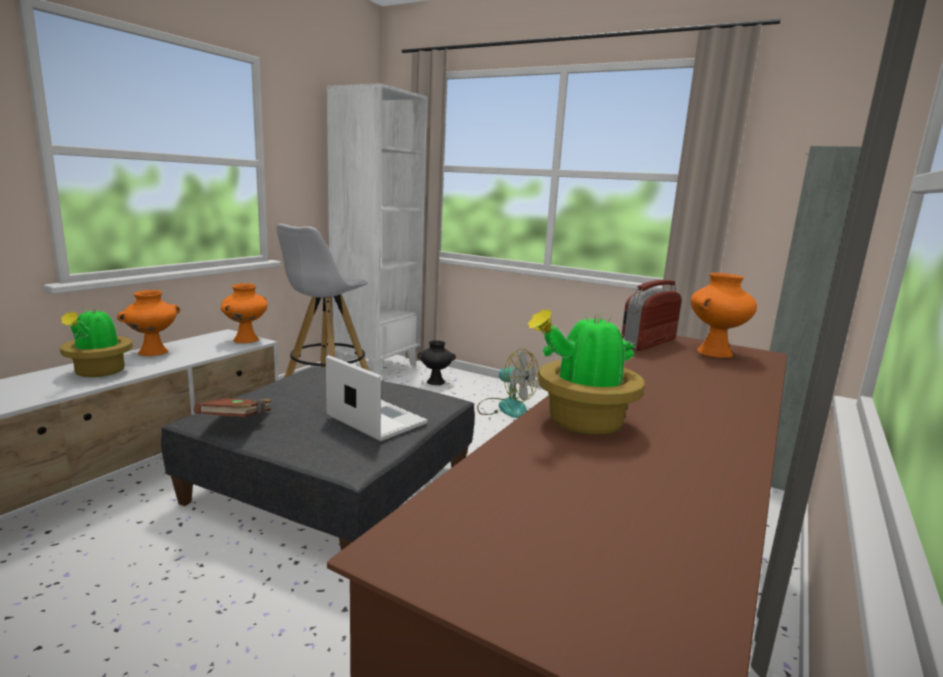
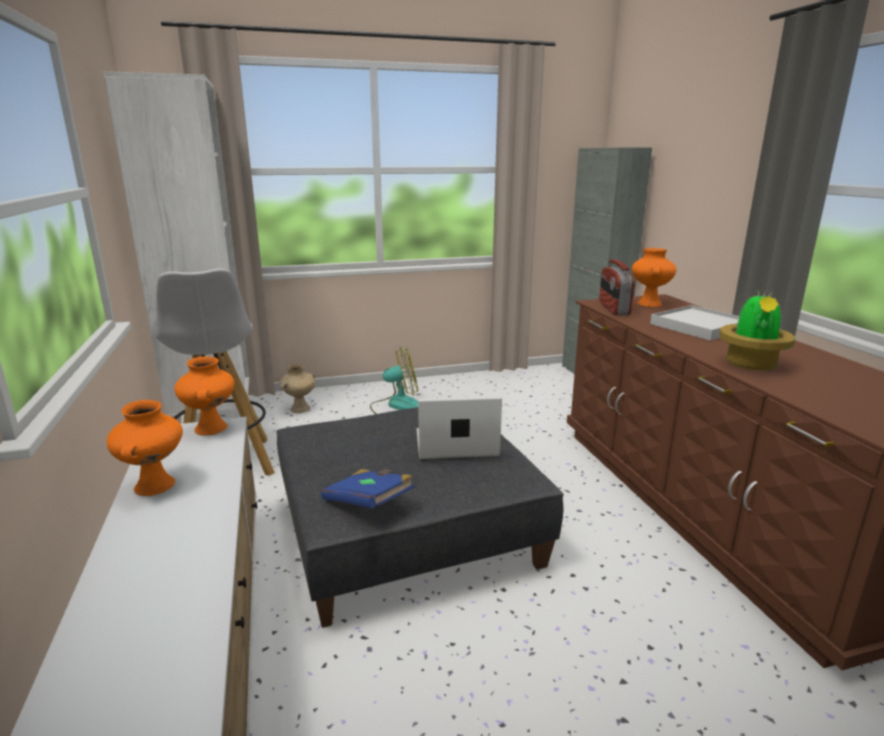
camera: 45 degrees left, 5 degrees up
potted plant [60,306,133,377] -> none
brown book [194,398,272,417] -> blue book [321,469,414,509]
black vase [418,340,456,385] -> beige vase [280,364,316,413]
none -> white tray [650,305,740,341]

